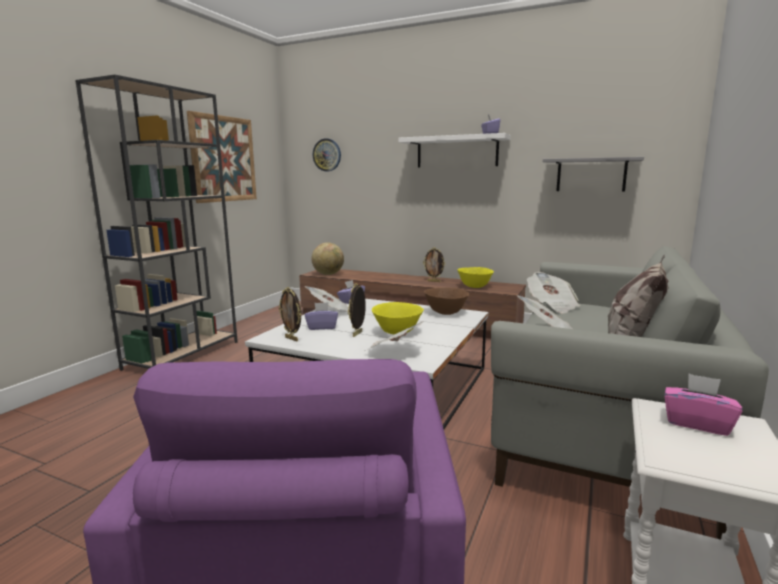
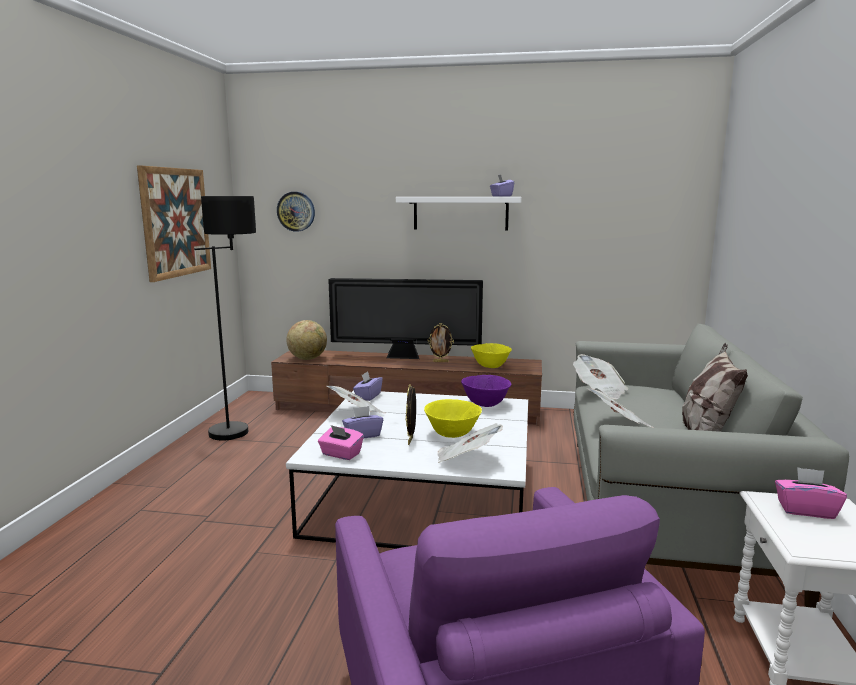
camera: 15 degrees left, 0 degrees up
bookcase [75,75,238,371] -> none
picture frame [278,287,301,342] -> pink tissue box [318,425,364,460]
brown bowl [424,287,469,315] -> purple bowl [461,375,511,407]
grey shelf [543,157,644,191] -> none
none -> black floor lamp [194,196,256,441]
none -> television [328,278,483,359]

